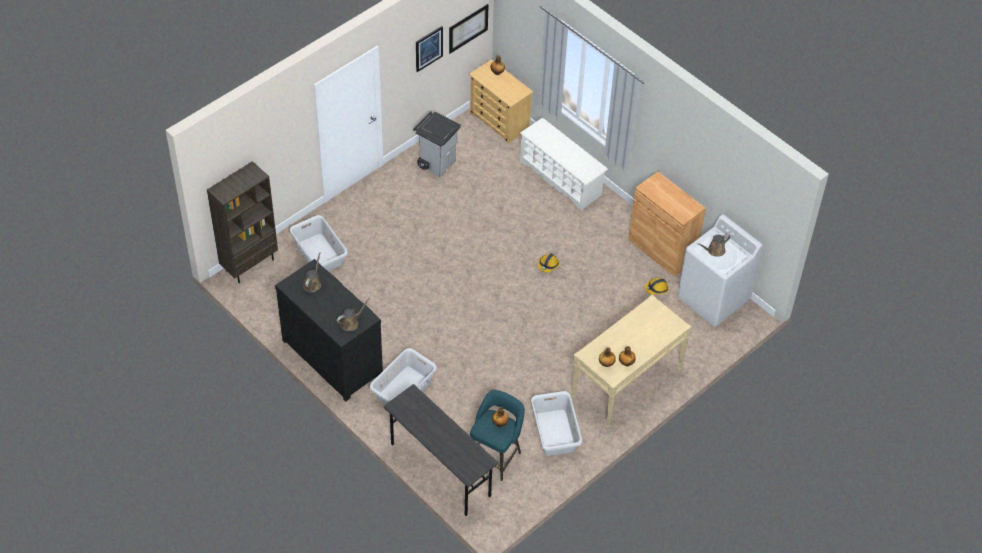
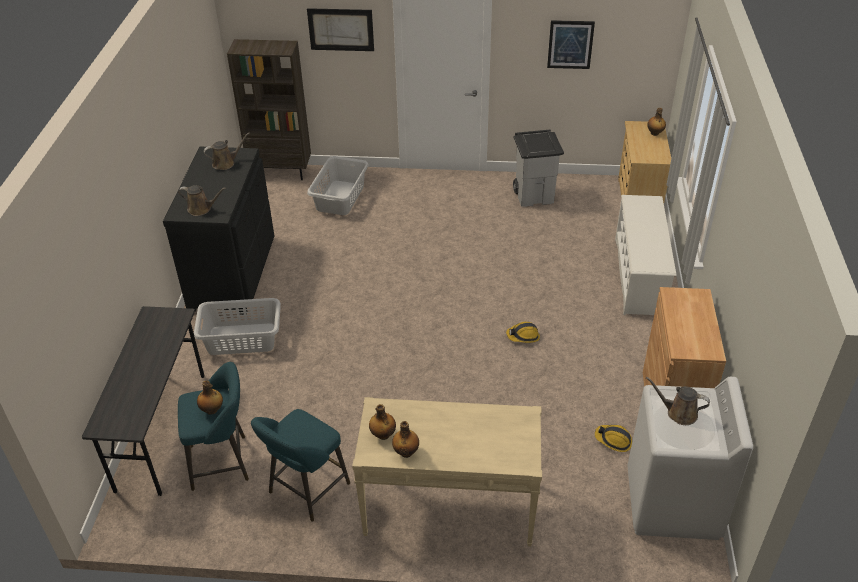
camera: 50 degrees right, 10 degrees down
picture [449,4,489,54] -> picture moved to [307,8,374,51]
grey laundry basket [531,391,582,456] -> turquoise stool [251,409,350,522]

